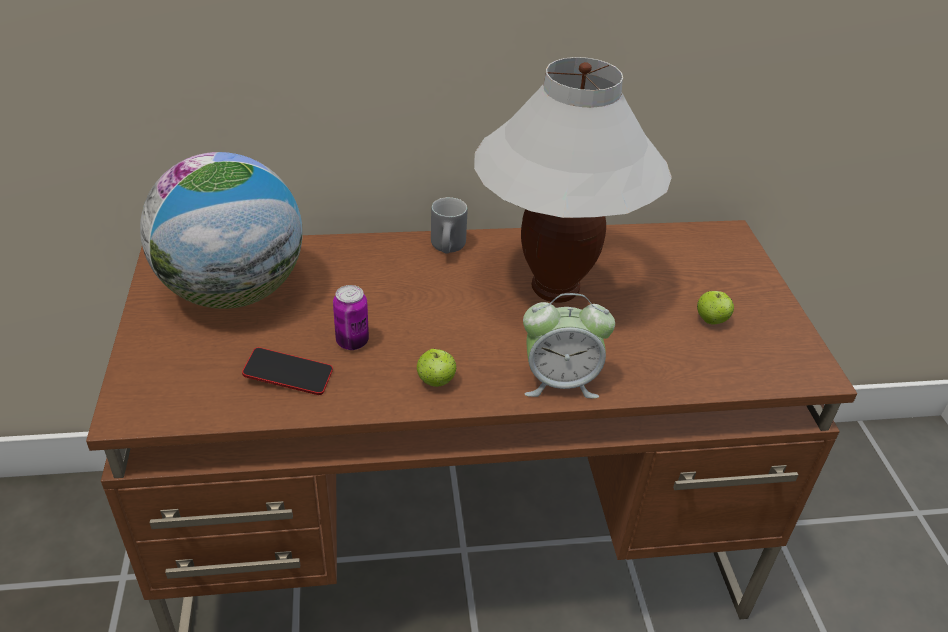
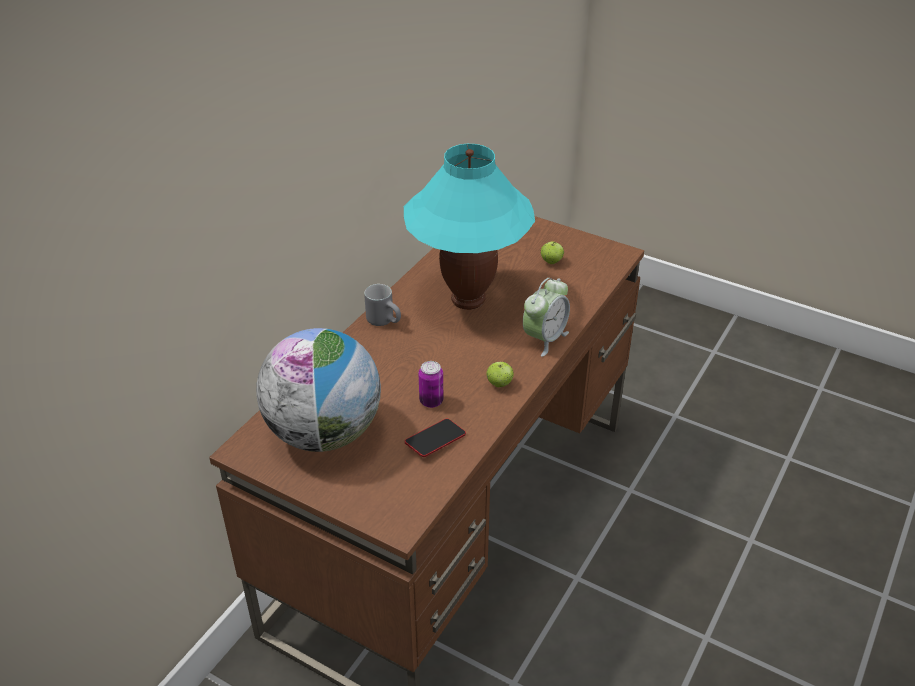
camera: 50 degrees left, 0 degrees up
white table lamp [474,57,672,303] -> turquoise table lamp [404,144,535,310]

